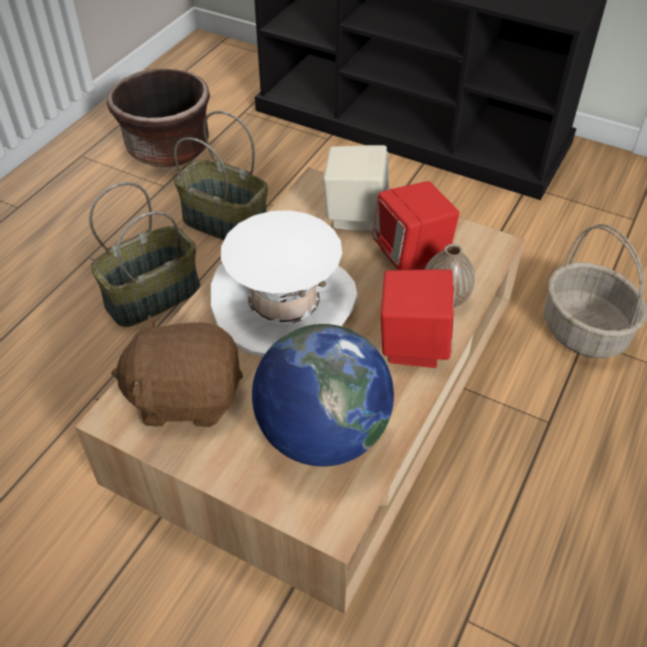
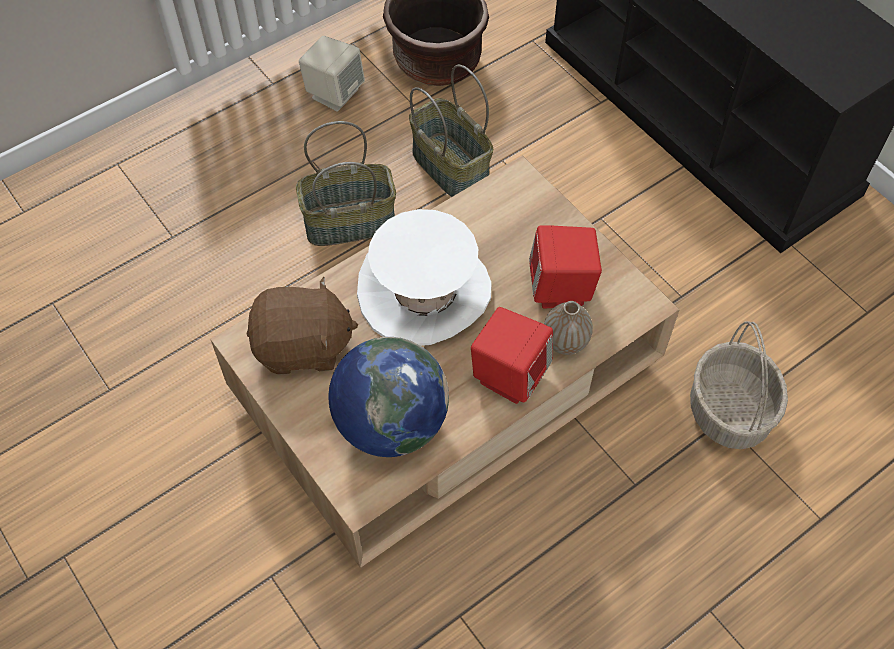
camera: 25 degrees right, 10 degrees up
brown plush toy [111,315,243,427] -> brown plush toy turned 150 degrees clockwise [246,277,358,375]
beige speaker [323,145,389,232] -> beige speaker moved to [299,36,365,112]

